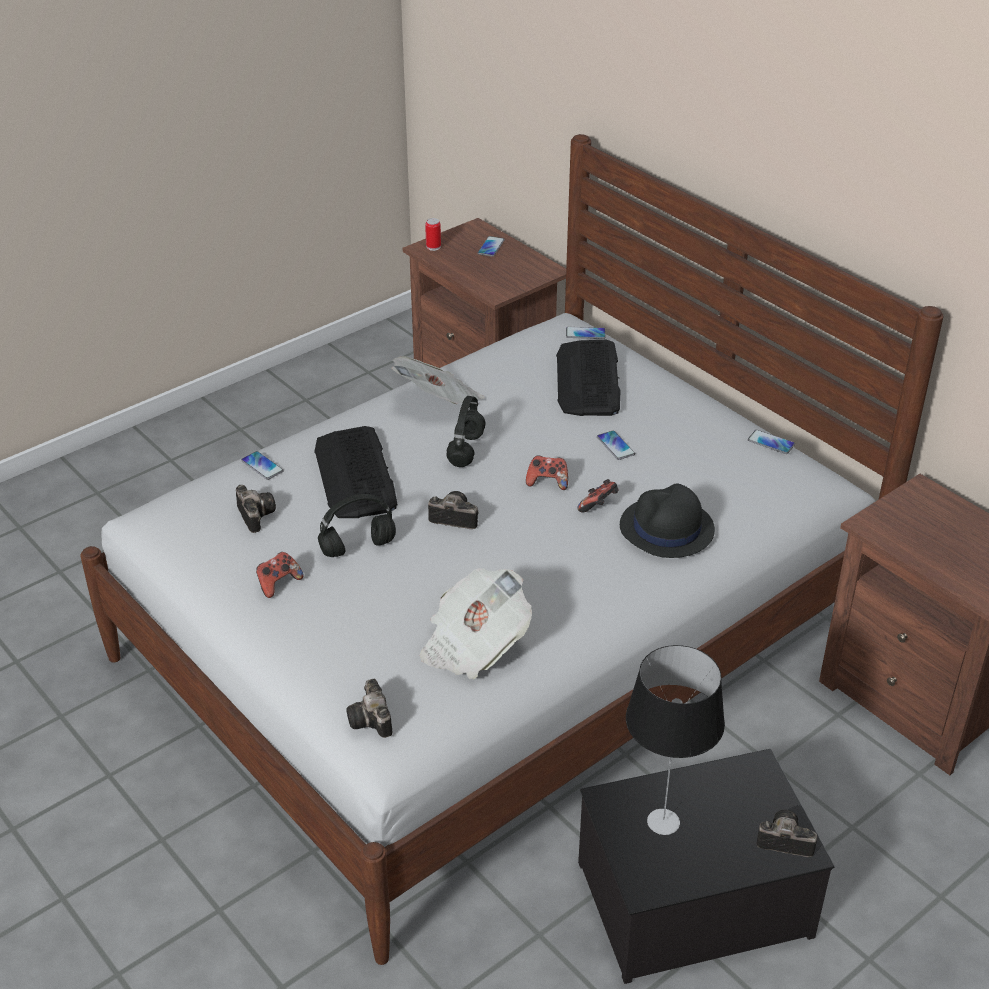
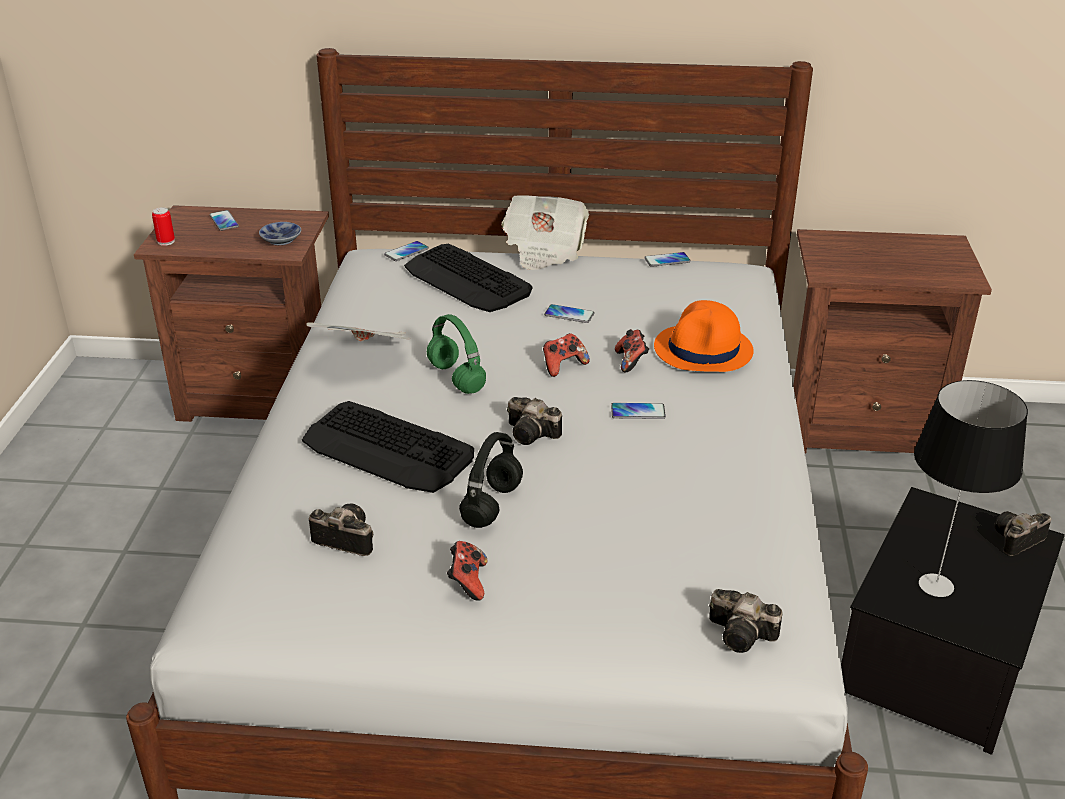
camera: 45 degrees left, 5 degrees down
phone [241,451,283,480] -> phone moved to [611,403,666,419]
newspaper [420,568,532,679] -> newspaper moved to [502,195,589,270]
camera [428,491,478,529] -> camera turned 120 degrees counterclockwise [507,397,562,445]
black headphones [446,396,486,467] -> green headphones [427,314,486,394]
black hat [620,483,715,558] -> orange hat [654,300,754,372]
none -> bowl [259,222,301,245]

